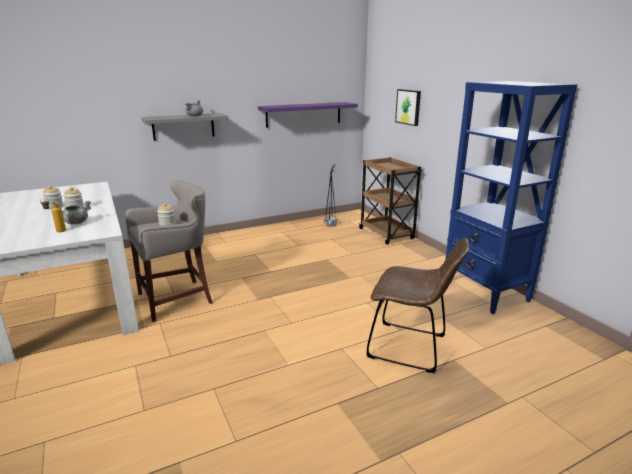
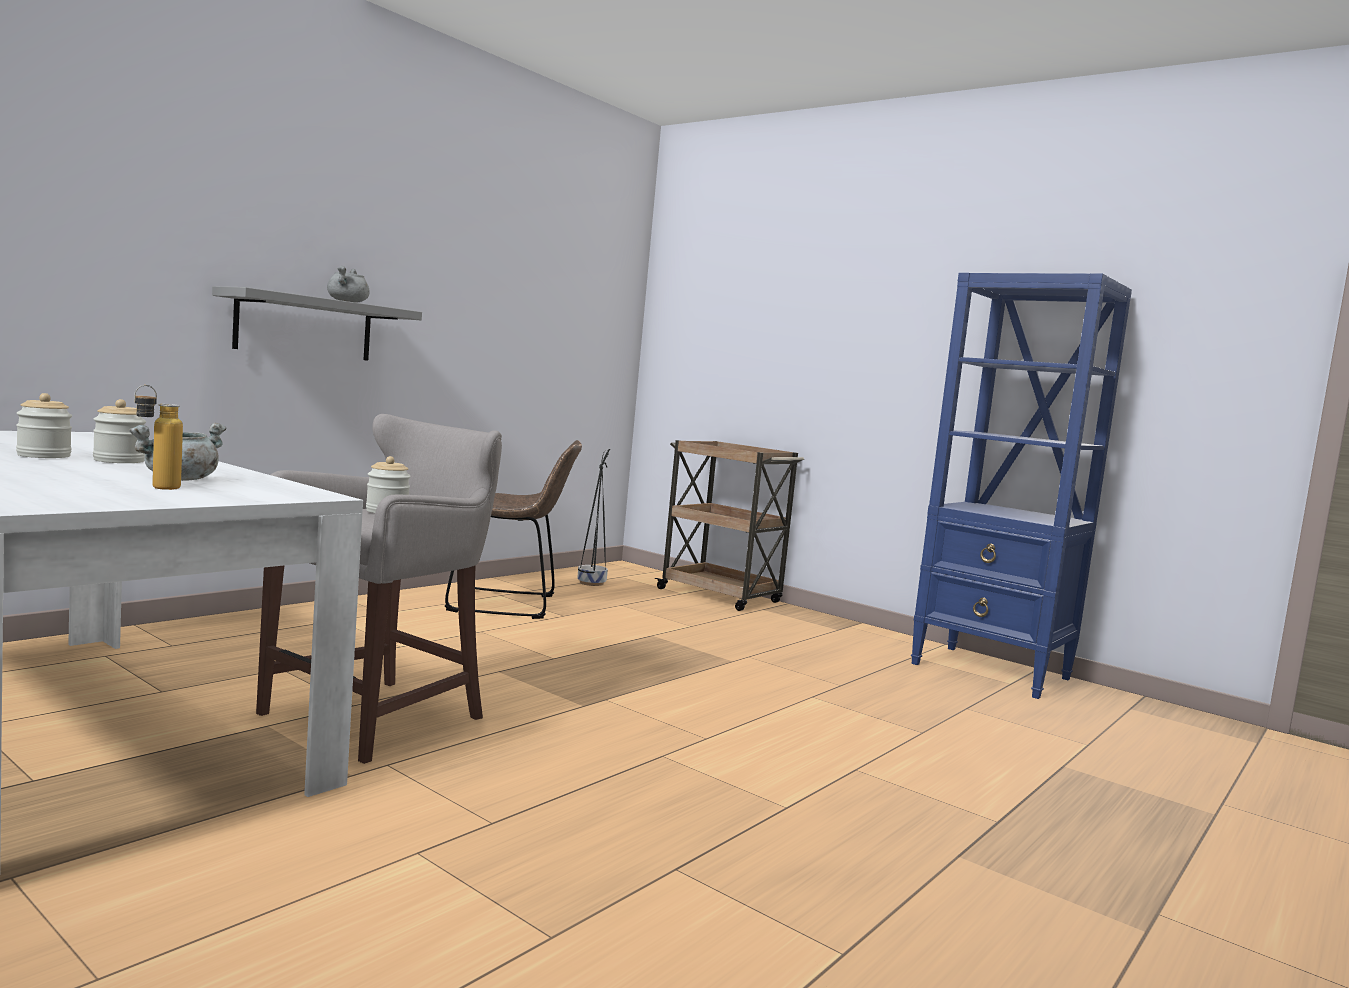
camera: 25 degrees left, 15 degrees down
purple shelf [258,102,358,128] -> none
brown chair [366,238,469,373] -> brown chair moved to [445,440,582,619]
picture [395,89,421,126] -> none

